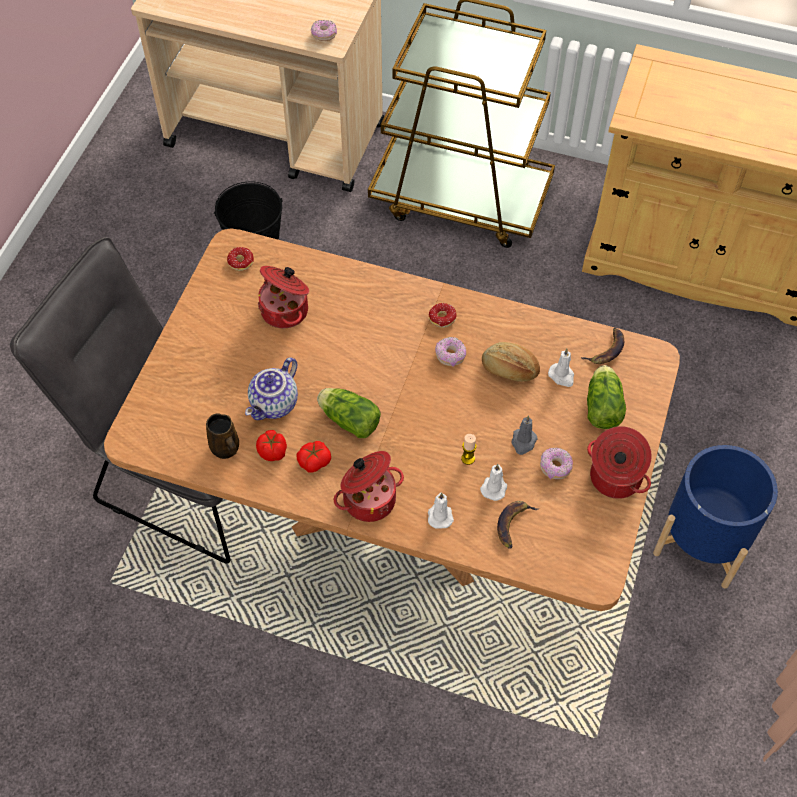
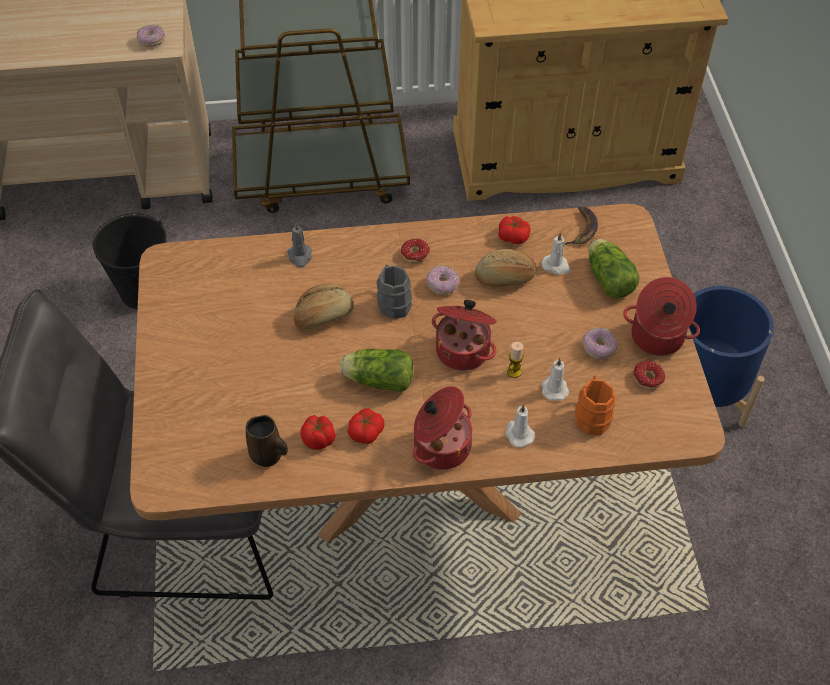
camera: 25 degrees left, 5 degrees down
donut [227,247,254,271] -> donut moved to [633,361,666,389]
teapot [245,357,298,420] -> none
cooking pot [258,266,309,328] -> cooking pot moved to [432,299,497,371]
banana [497,501,538,549] -> orange mug [575,375,616,435]
grey candle [511,415,538,455] -> grey candle moved to [287,223,312,268]
none -> bread [294,283,353,330]
none -> grey mug [377,264,412,319]
none -> tomato [498,216,531,244]

